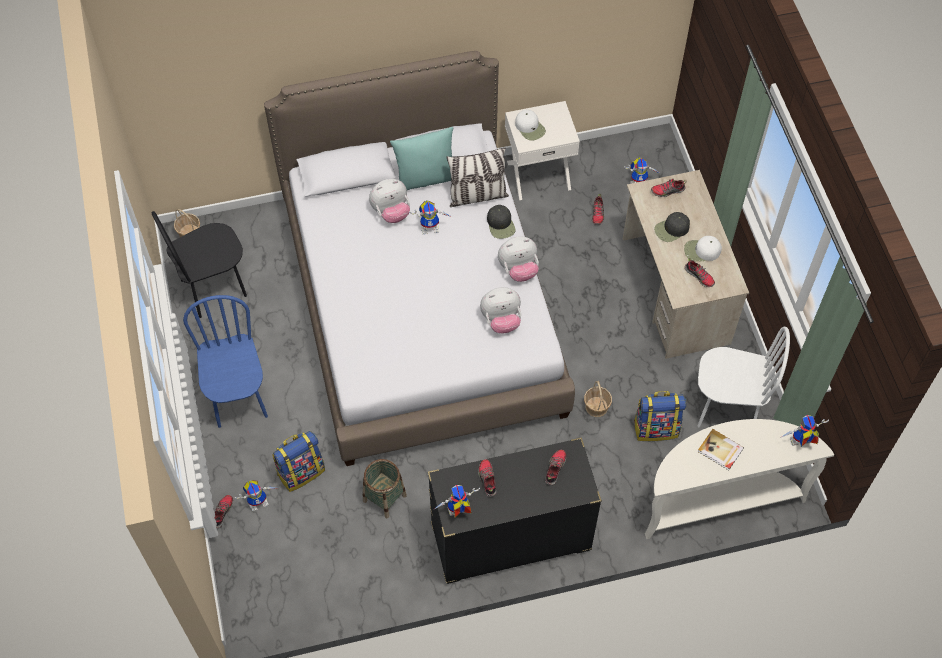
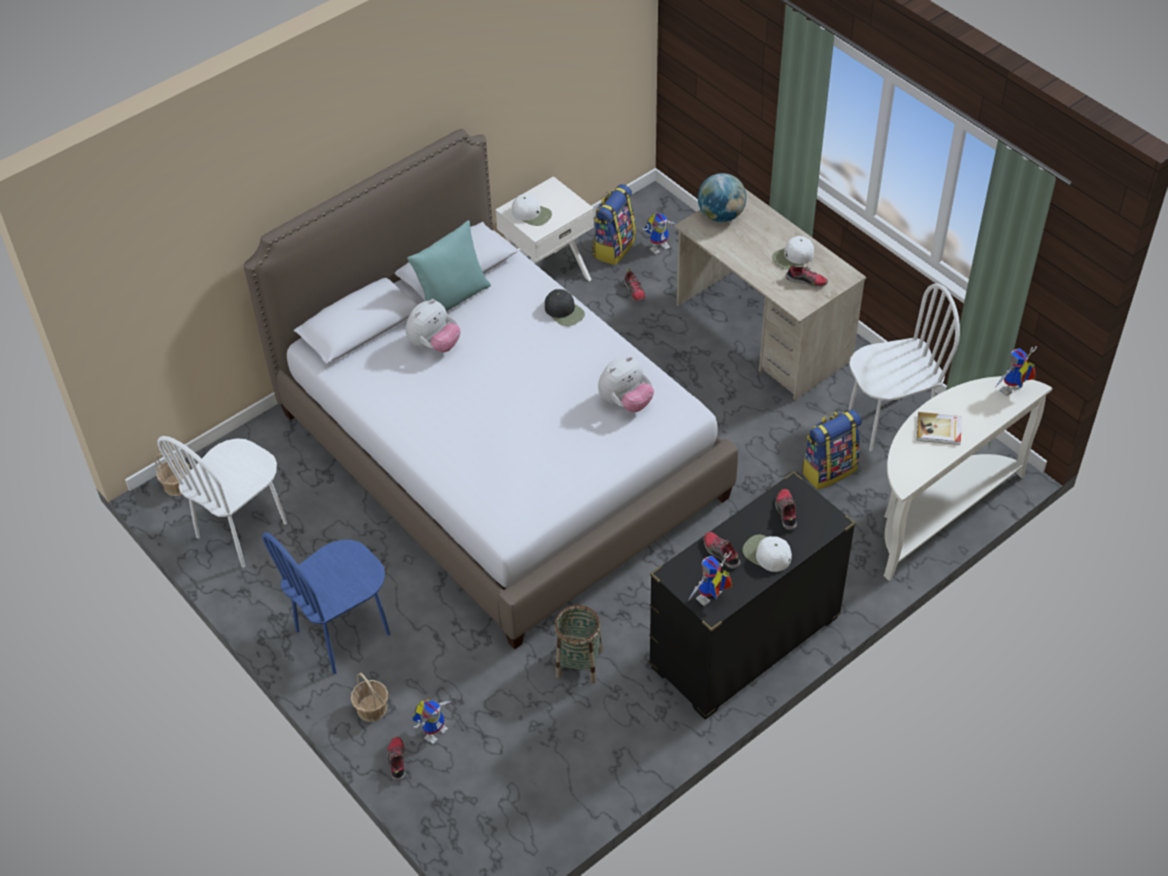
camera: 25 degrees left, 10 degrees down
black chair [152,211,247,318] -> white chair [157,436,287,568]
blue chair [183,295,268,428] -> blue chair turned 90 degrees counterclockwise [262,532,390,674]
backpack [272,431,325,492] -> backpack moved to [592,184,636,265]
toy robot [410,200,452,234] -> none
pillow [446,148,509,207] -> none
plush toy [498,236,539,282] -> none
basket [584,381,612,417] -> basket moved to [351,672,388,722]
shoe [651,179,686,197] -> globe [698,173,747,222]
black cap [654,212,690,242] -> none
none -> white cap [742,534,792,572]

